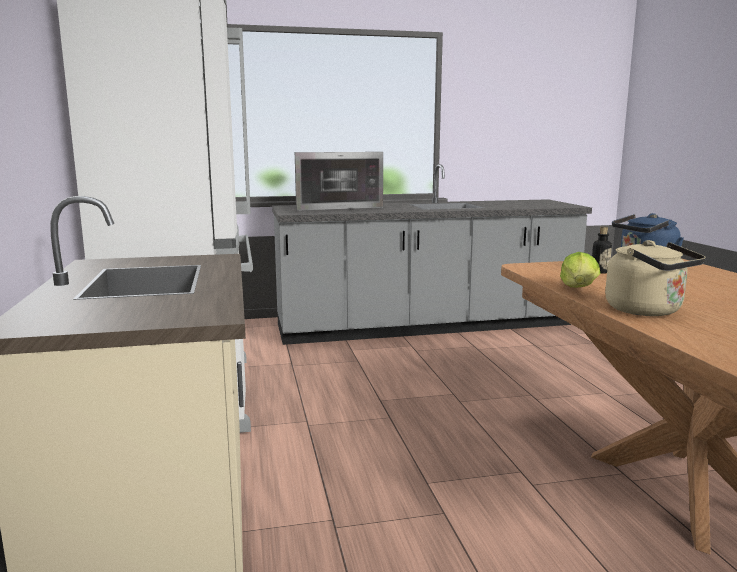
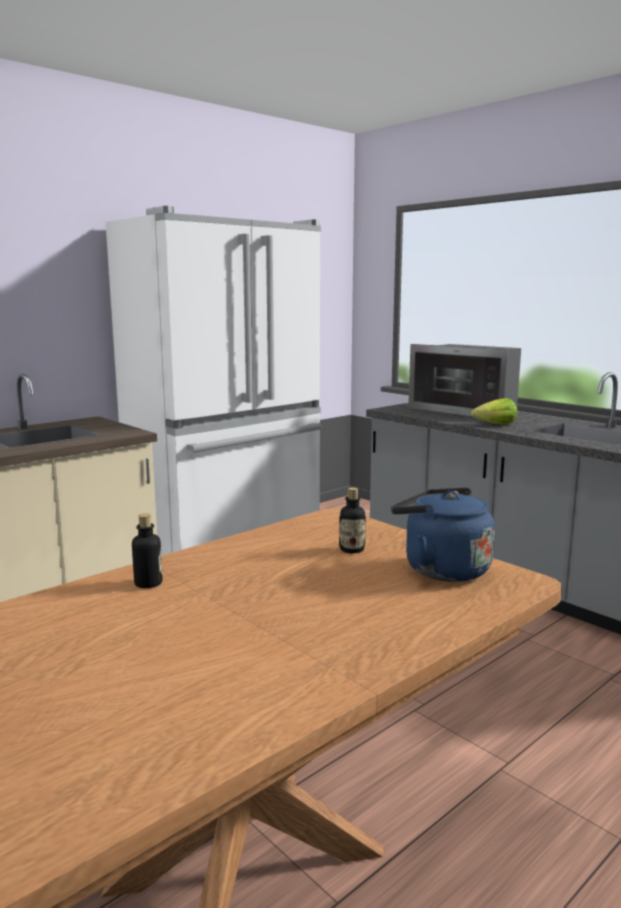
camera: 60 degrees right, 0 degrees up
lettuce [560,252,600,287] -> lettuce moved to [471,398,517,424]
beige kettle [605,240,706,316] -> bottle [132,513,163,588]

